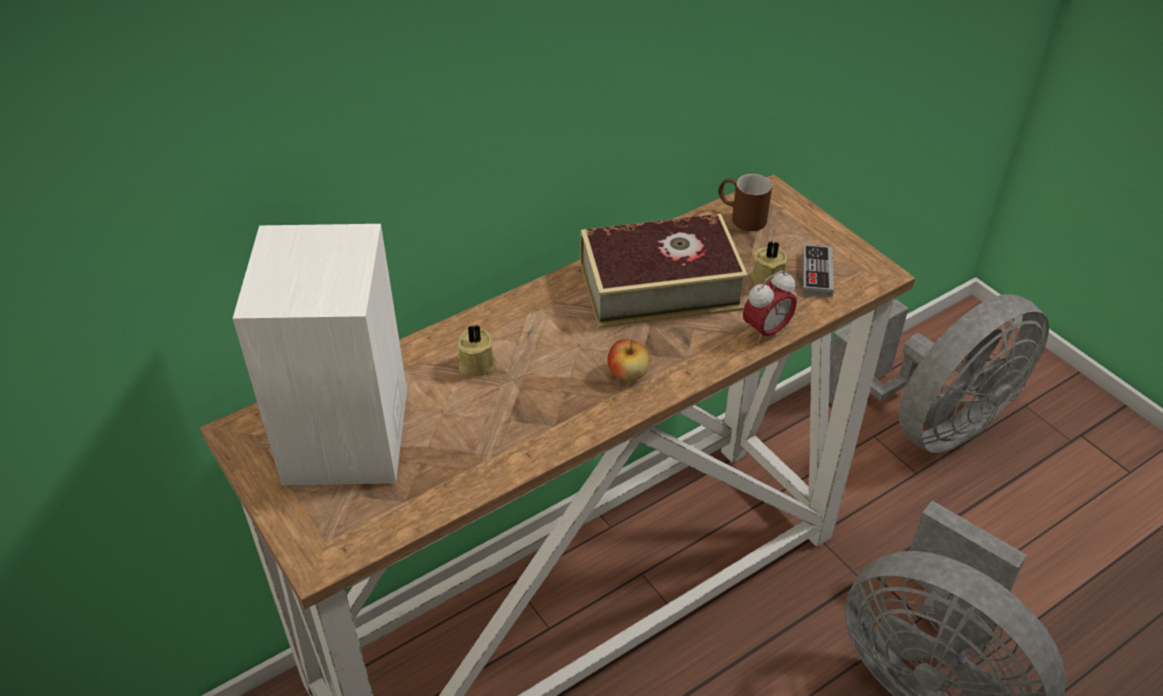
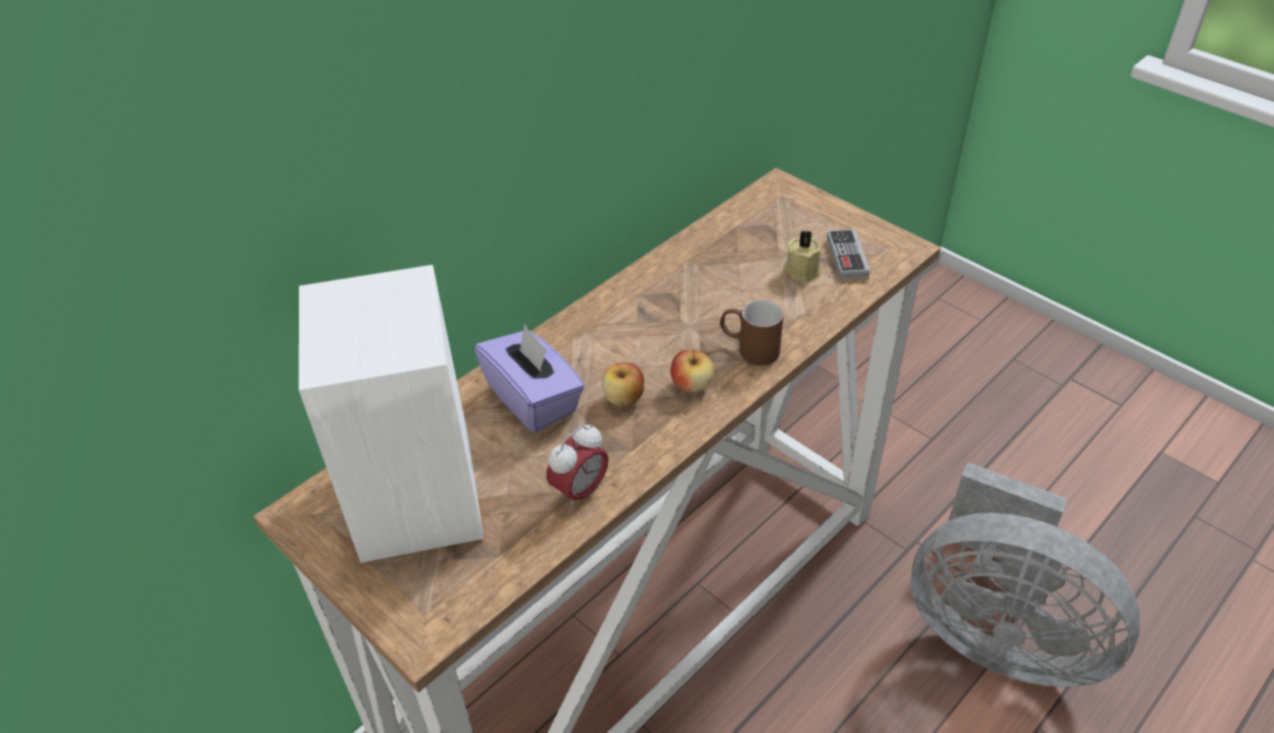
camera: 10 degrees left, 0 degrees up
beige candle [457,324,496,376] -> purple tissue box [474,324,585,433]
book [580,214,748,328] -> none
brown mug [718,174,772,231] -> brown mug moved to [720,299,784,365]
alarm clock [743,270,797,344] -> alarm clock moved to [546,424,609,510]
grey fan [829,294,1049,453] -> none
none -> apple [602,362,644,407]

